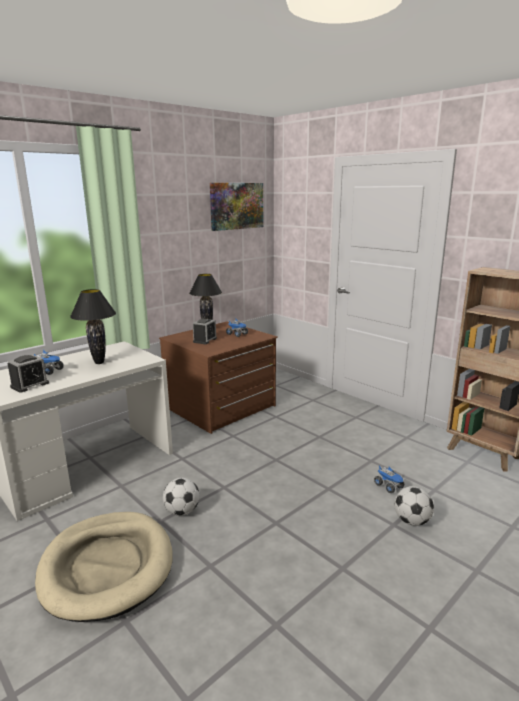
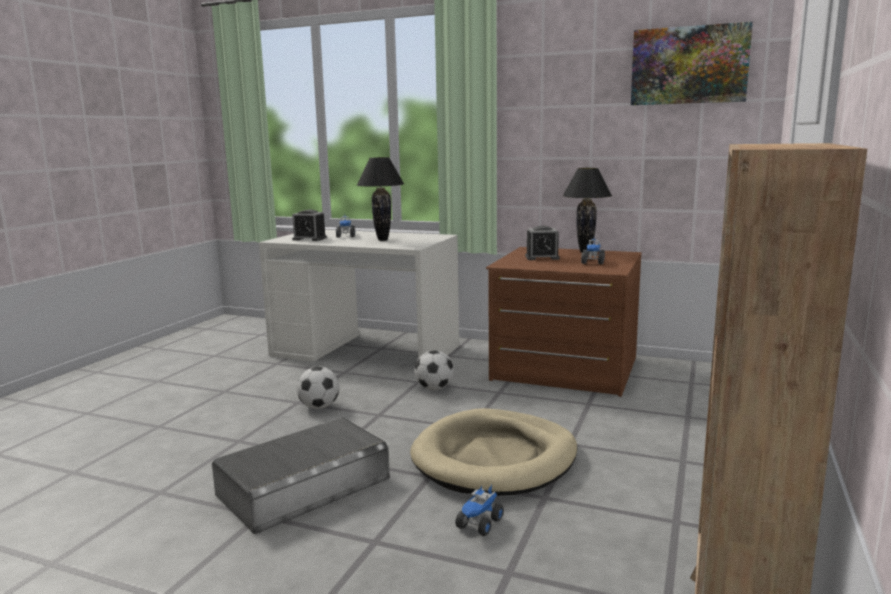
camera: 65 degrees right, 5 degrees down
beige dog bed [35,512,173,622] -> beige dog bed moved to [410,408,577,496]
football [394,486,434,526] -> football moved to [414,350,454,390]
none -> grey storage box [212,417,390,534]

